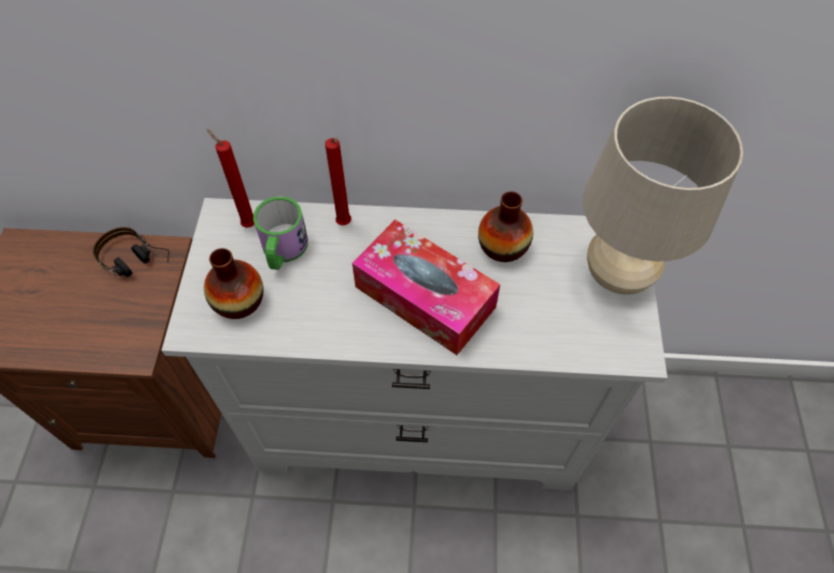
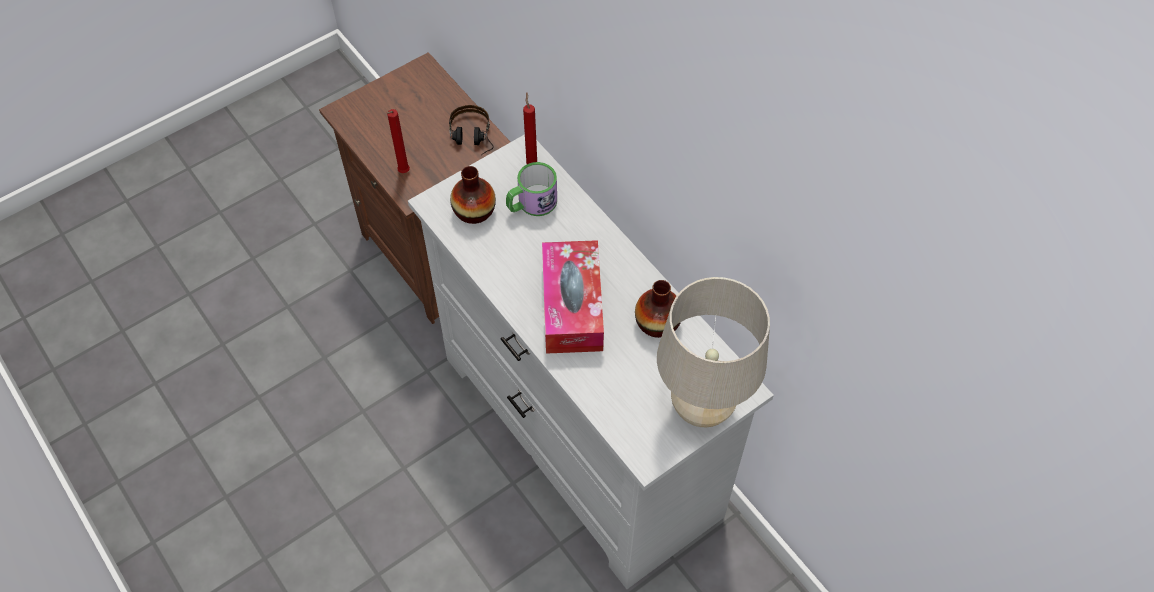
camera: 50 degrees right, 0 degrees up
red candle [325,138,351,225] -> red candle moved to [386,109,410,173]

